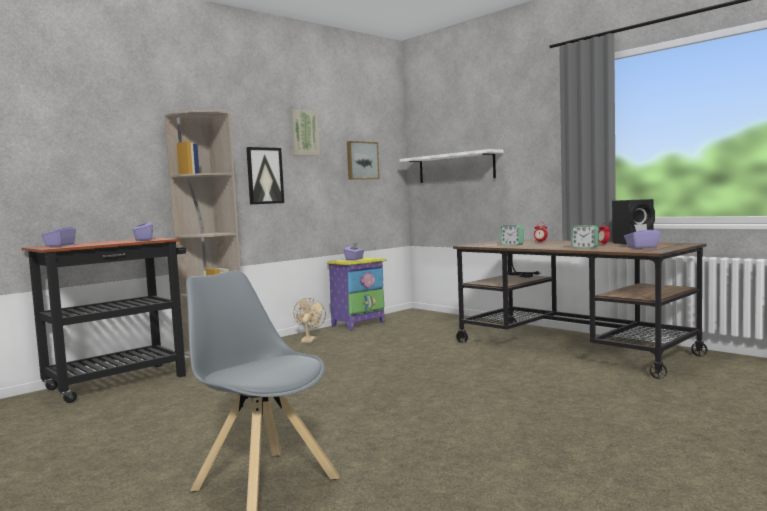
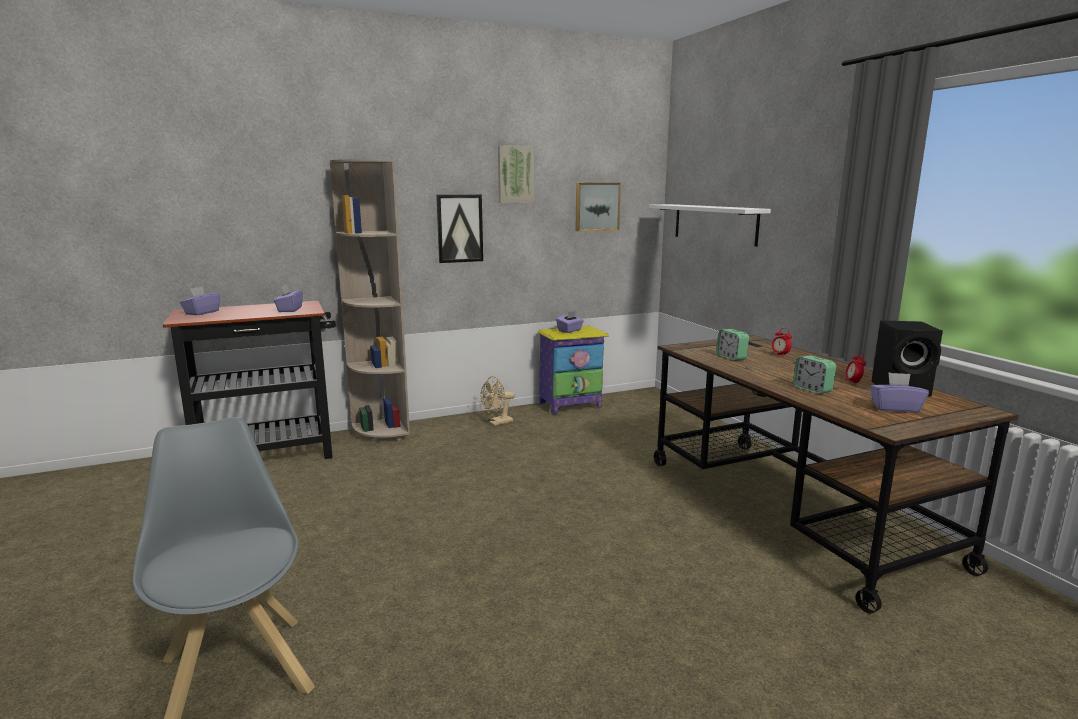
camera: 20 degrees right, 10 degrees up
beige fan [293,298,326,343] -> beige fan turned 150 degrees counterclockwise [481,376,515,426]

